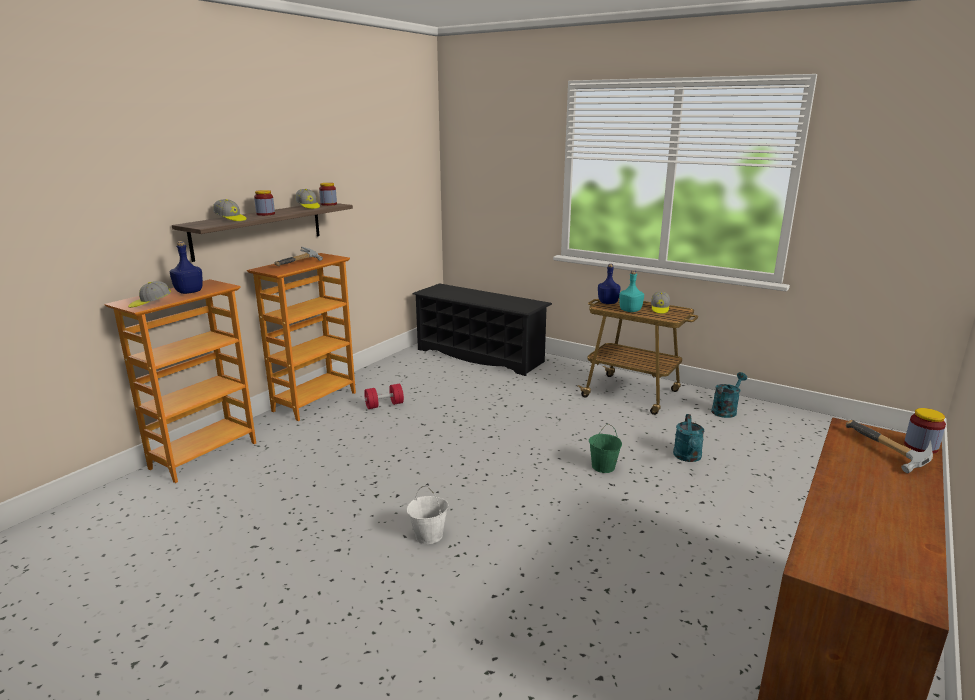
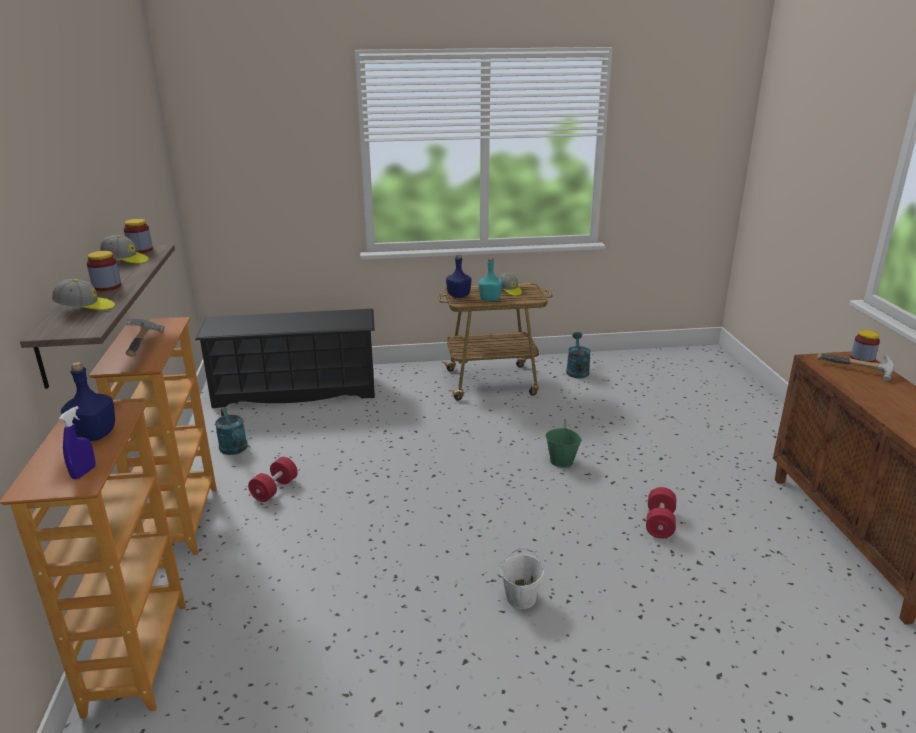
camera: 40 degrees left, 5 degrees up
cap [128,281,171,308] -> blue spray bottle [59,406,96,479]
turquoise watering can [673,414,704,462] -> turquoise watering can moved to [215,408,248,455]
none -> red dumbbell [646,487,676,538]

